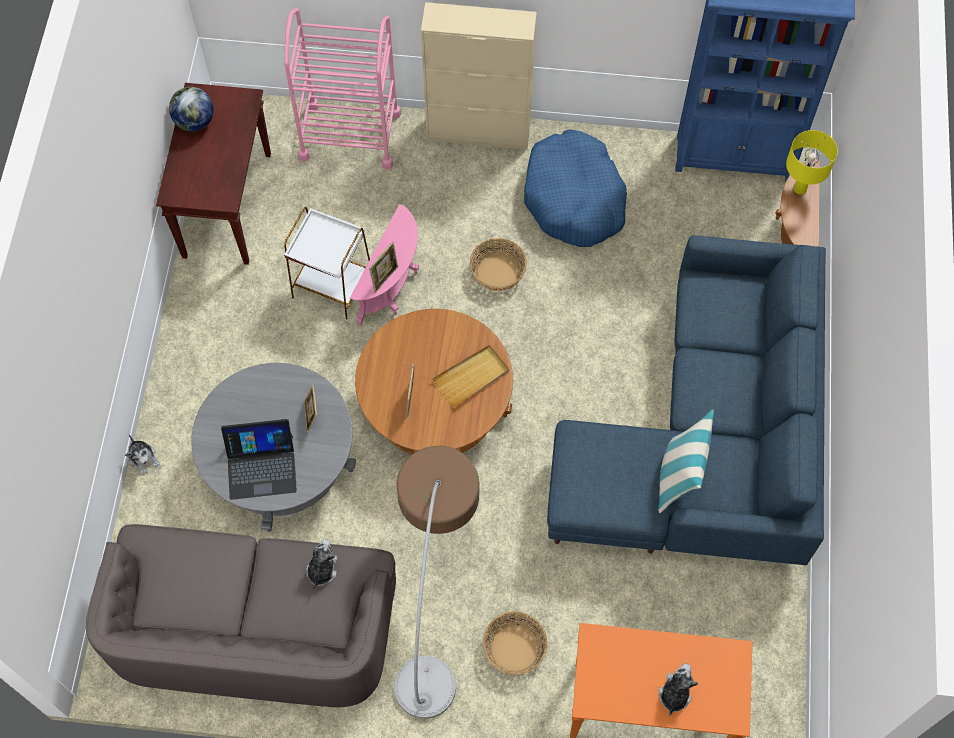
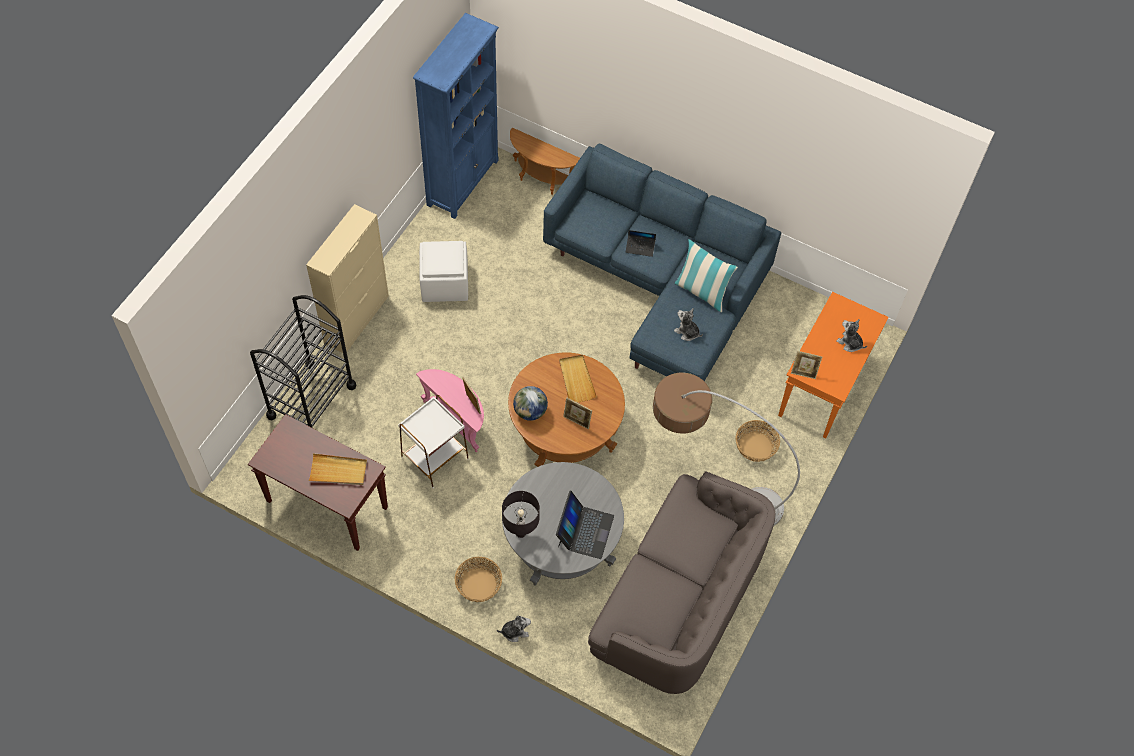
camera: 70 degrees left, 5 degrees down
globe [169,87,214,131] -> globe moved to [513,386,548,421]
pink cart [284,8,401,169] -> black cart [250,295,356,428]
picture frame [304,384,317,433] -> picture frame moved to [791,351,822,379]
plush toy [306,539,337,589] -> plush toy moved to [674,308,703,341]
basket [470,238,527,291] -> basket moved to [455,557,502,602]
blue dog bed [524,129,627,247] -> white ottoman [419,241,468,302]
yellow table lamp [786,130,838,194] -> none
none -> beige tray [308,453,367,485]
none -> black table lamp [502,491,540,538]
none -> laptop [626,230,656,257]

